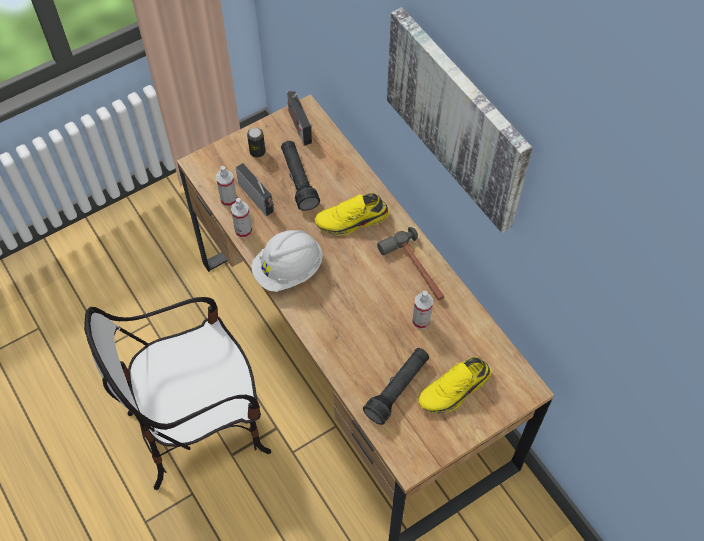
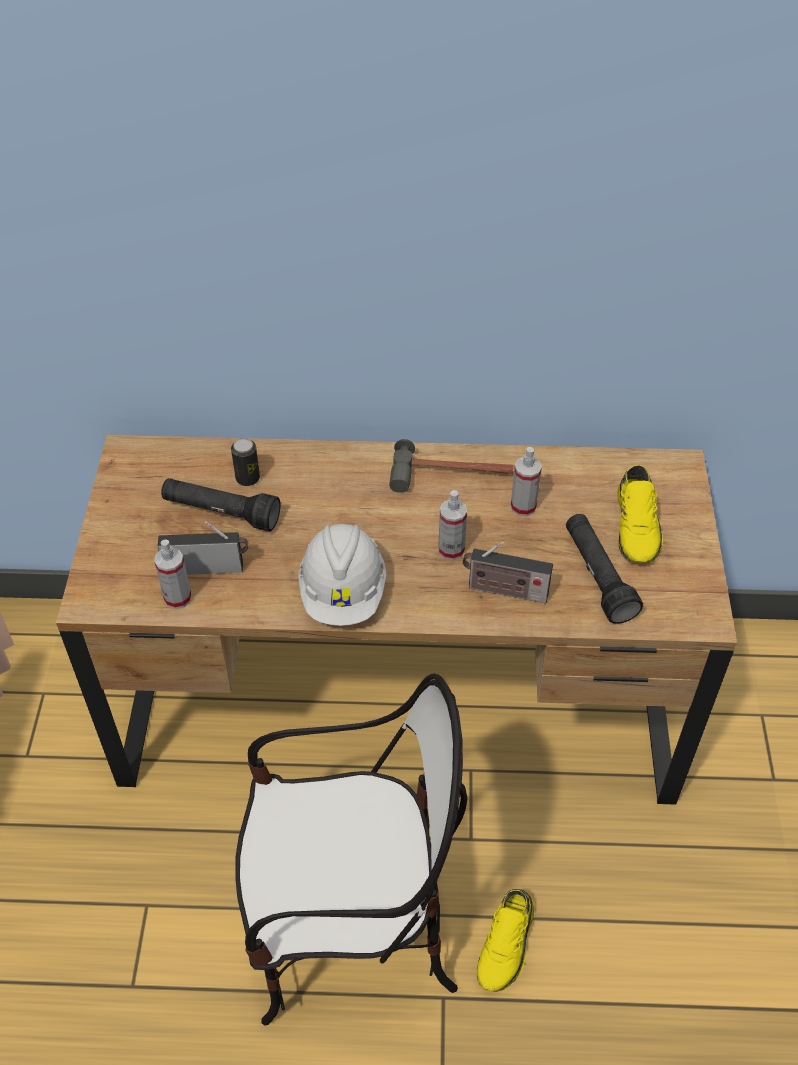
camera: 55 degrees left, 10 degrees down
chair [84,297,271,490] -> chair turned 105 degrees counterclockwise [235,674,468,1026]
spray bottle [231,198,252,238] -> spray bottle moved to [438,490,467,560]
can [247,127,265,158] -> can moved to [231,438,260,486]
radio [287,91,312,146] -> radio moved to [463,541,553,603]
yellow shoe [314,193,389,236] -> yellow shoe moved to [477,889,534,992]
picture [387,7,532,233] -> none

